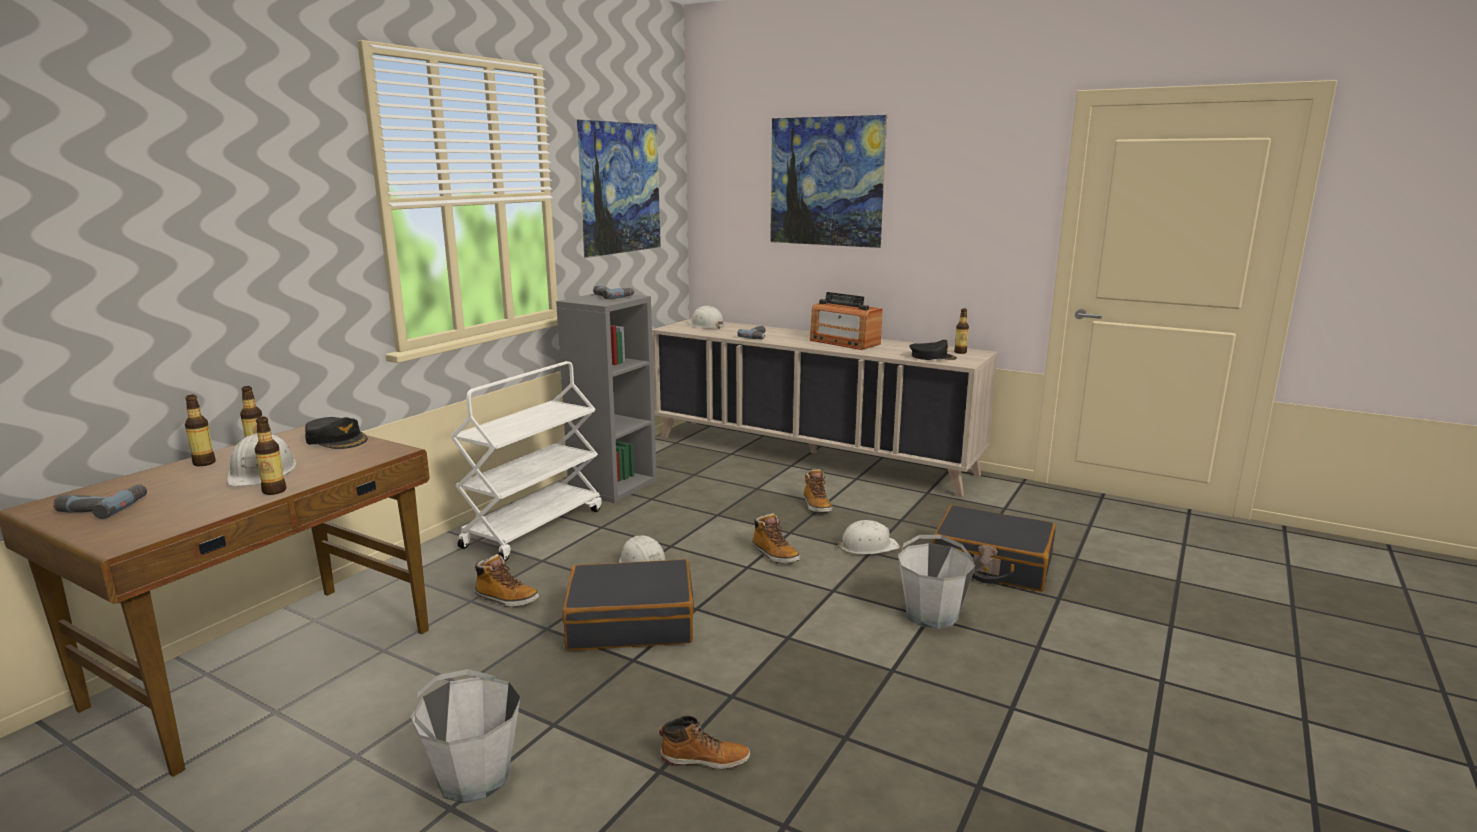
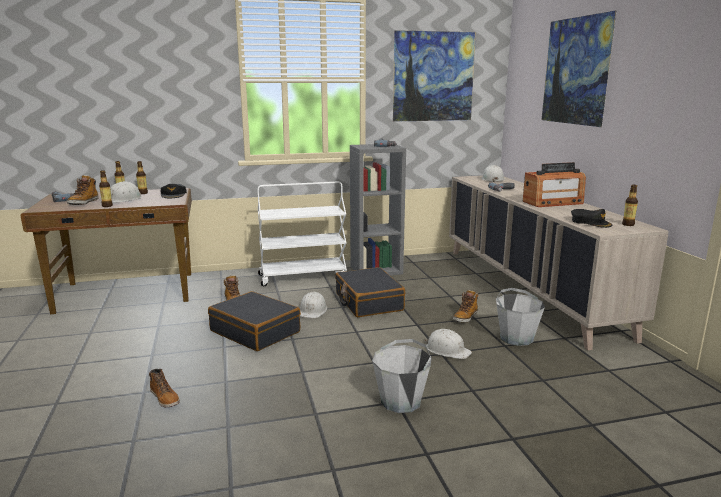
camera: 45 degrees right, 0 degrees up
grey bucket [411,669,520,803] -> grey bucket moved to [496,288,545,346]
boot [752,513,800,564] -> boot moved to [67,175,99,205]
radio [810,292,883,350] -> radio turned 105 degrees counterclockwise [523,162,586,207]
black suitcase [932,505,1056,592] -> black suitcase moved to [335,267,405,317]

